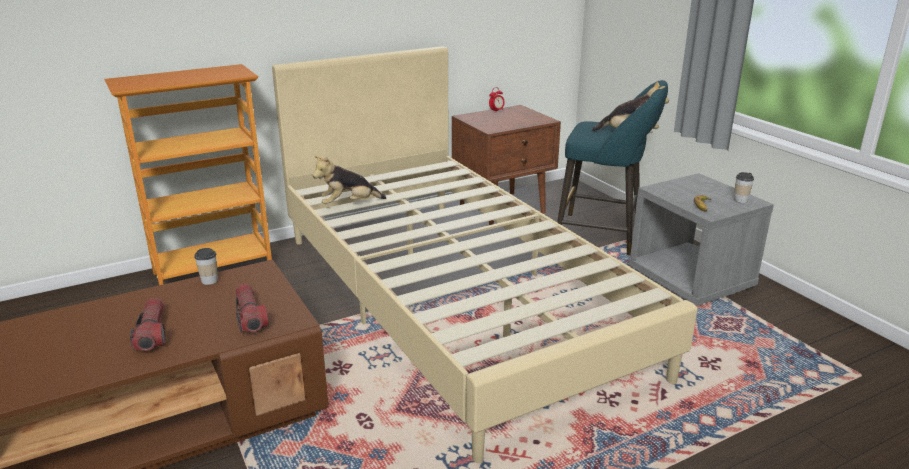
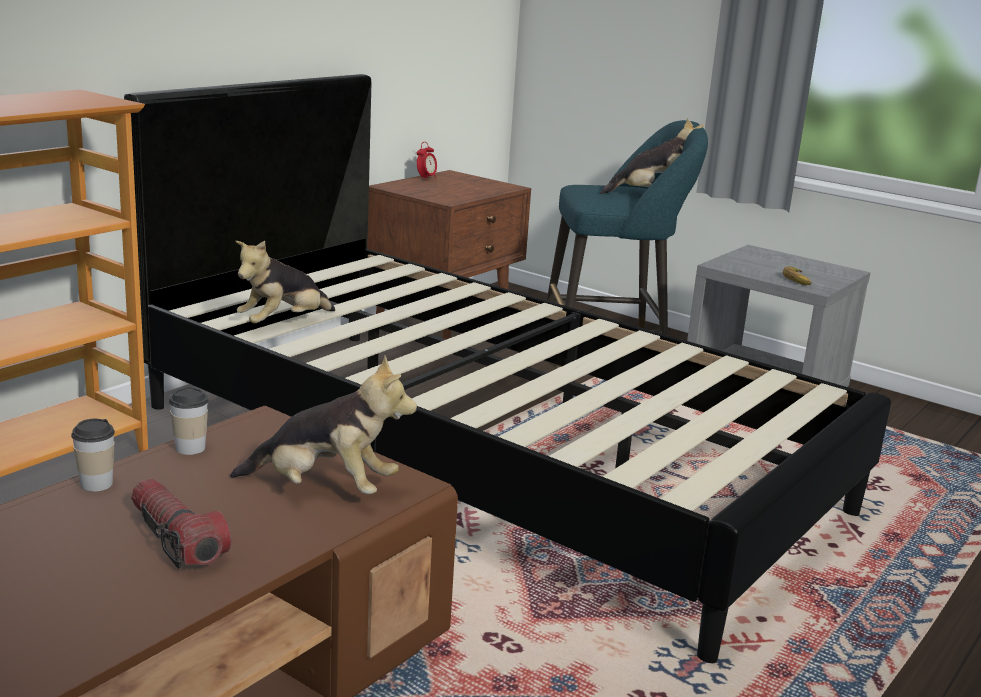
camera: 25 degrees left, 5 degrees down
flashlight [236,284,269,333] -> plush toy [230,356,417,494]
beige bed [272,46,697,464] -> black bed [124,74,891,663]
cup [734,172,754,203] -> cup moved to [71,419,115,492]

